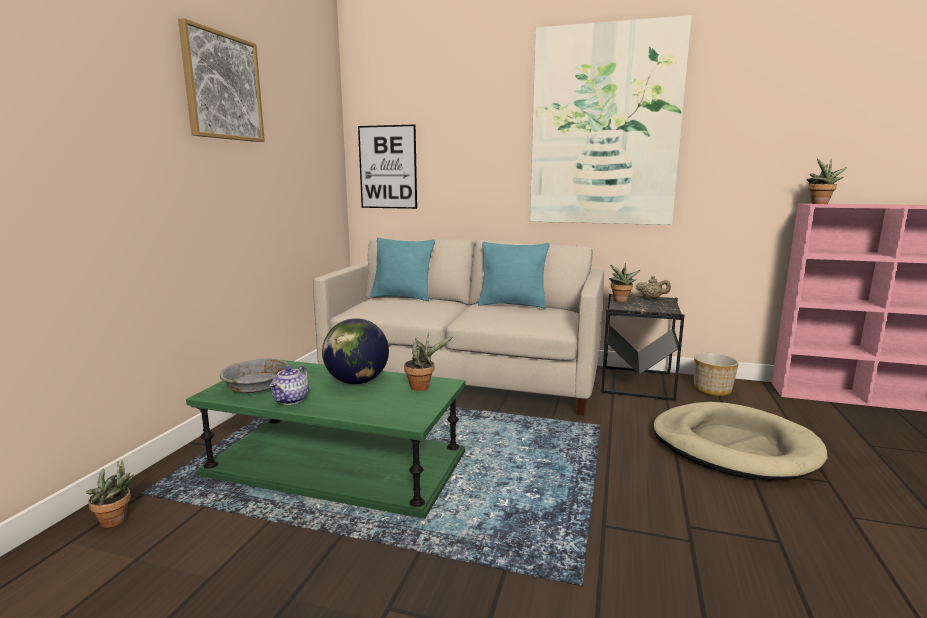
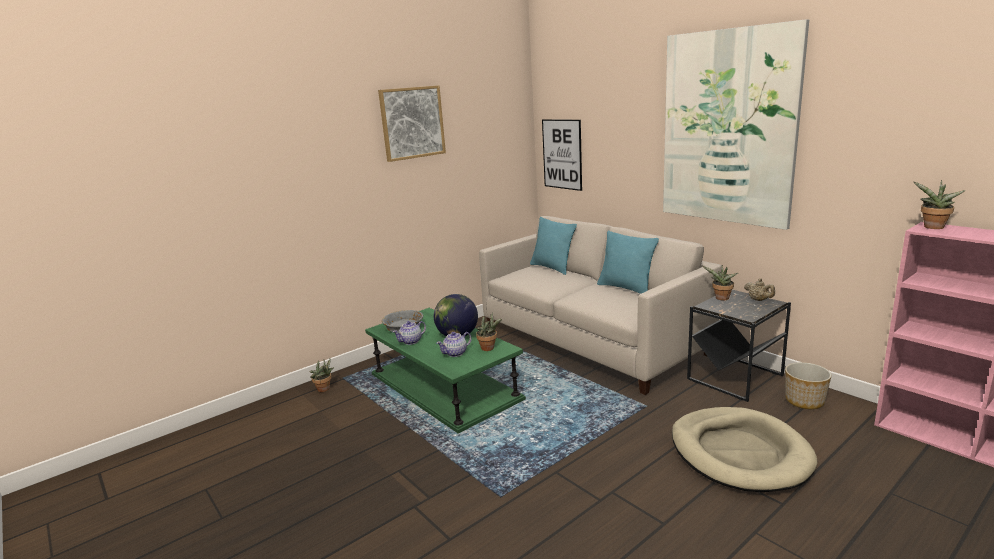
camera: 35 degrees right, 5 degrees up
none -> teapot [436,332,472,357]

